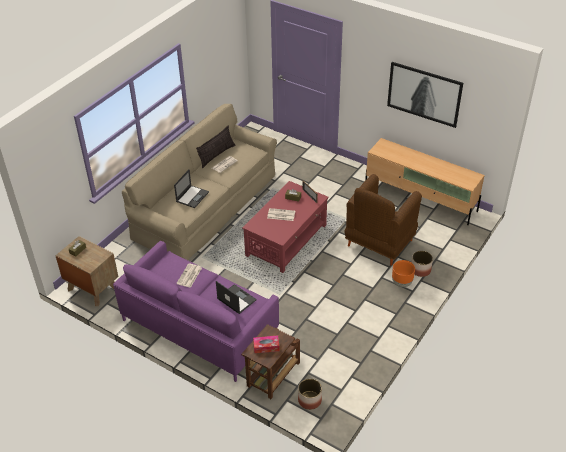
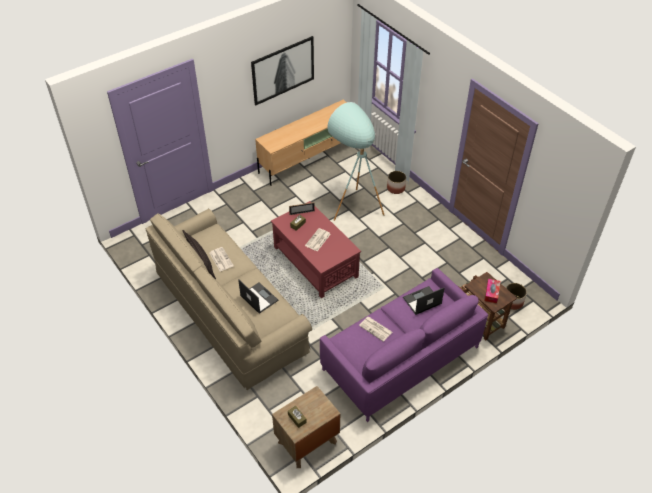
camera: 70 degrees left, 5 degrees up
brown armchair [344,174,422,266] -> turquoise floor lamp [328,102,384,221]
orange planter [392,260,415,287] -> none

